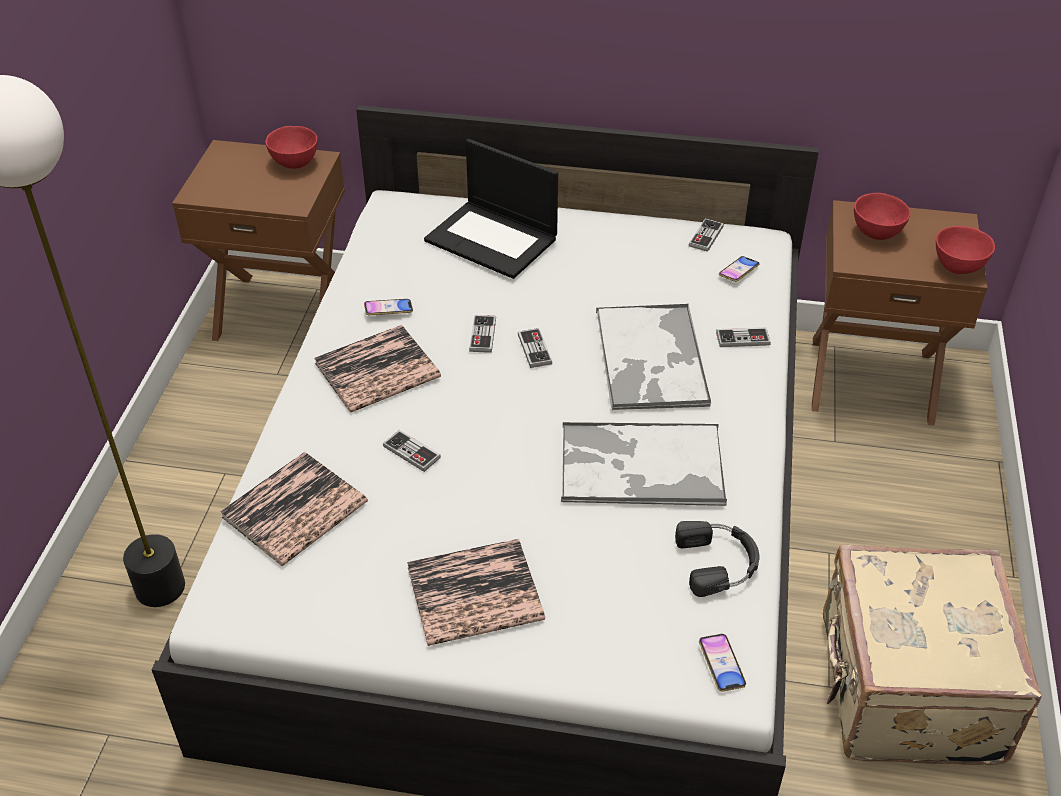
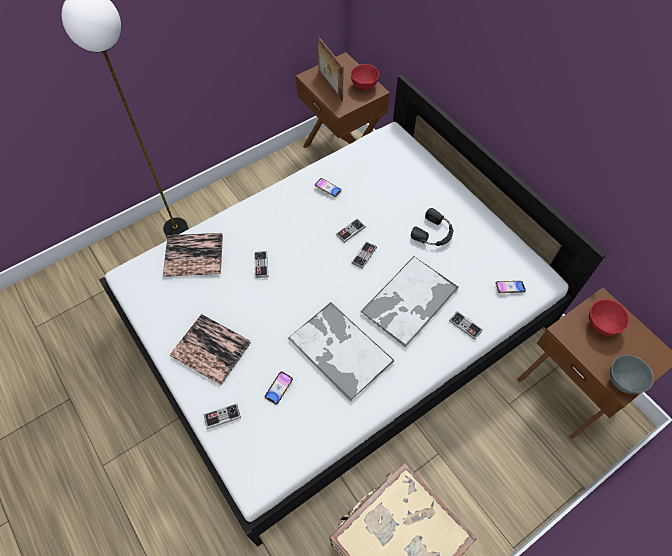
camera: 45 degrees right, 15 degrees up
book [314,325,441,413] -> none
laptop [424,139,558,279] -> none
black headphones [675,521,759,597] -> black headphones moved to [411,208,453,246]
game controller [689,218,724,252] -> game controller moved to [204,403,241,429]
phone [699,634,746,692] -> phone moved to [264,371,293,405]
red bowl [936,226,995,274] -> grey bowl [610,355,654,394]
none -> picture frame [317,36,344,101]

